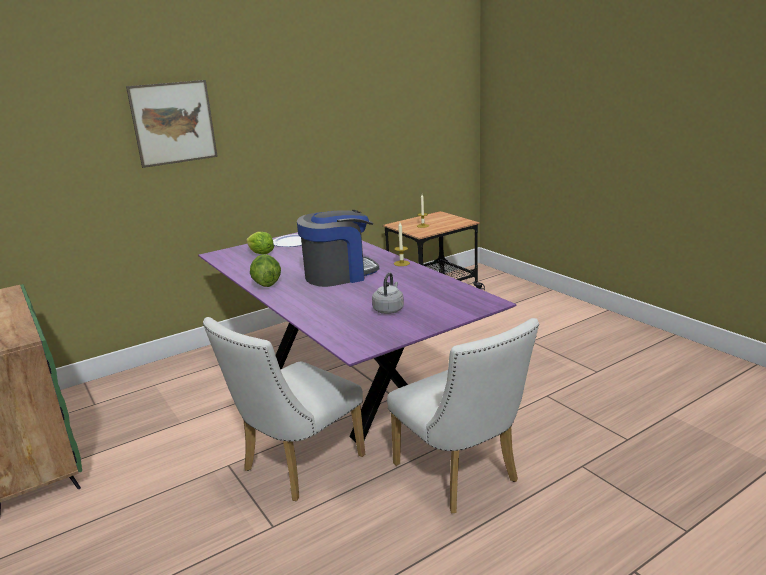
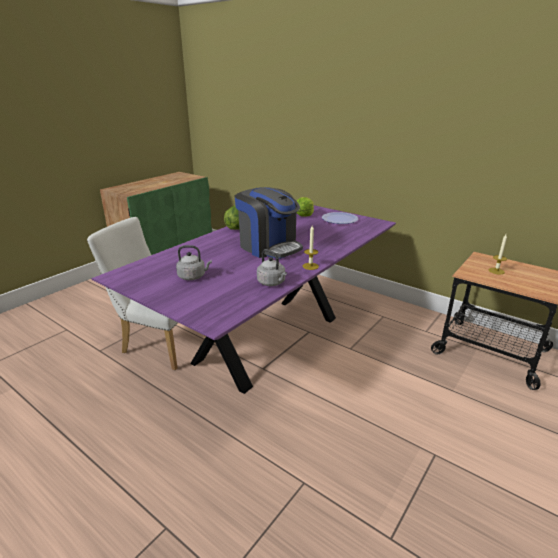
camera: 70 degrees right, 5 degrees up
picture [126,80,218,168] -> none
white chair [387,318,539,513] -> none
none -> grey kettle [257,249,287,286]

